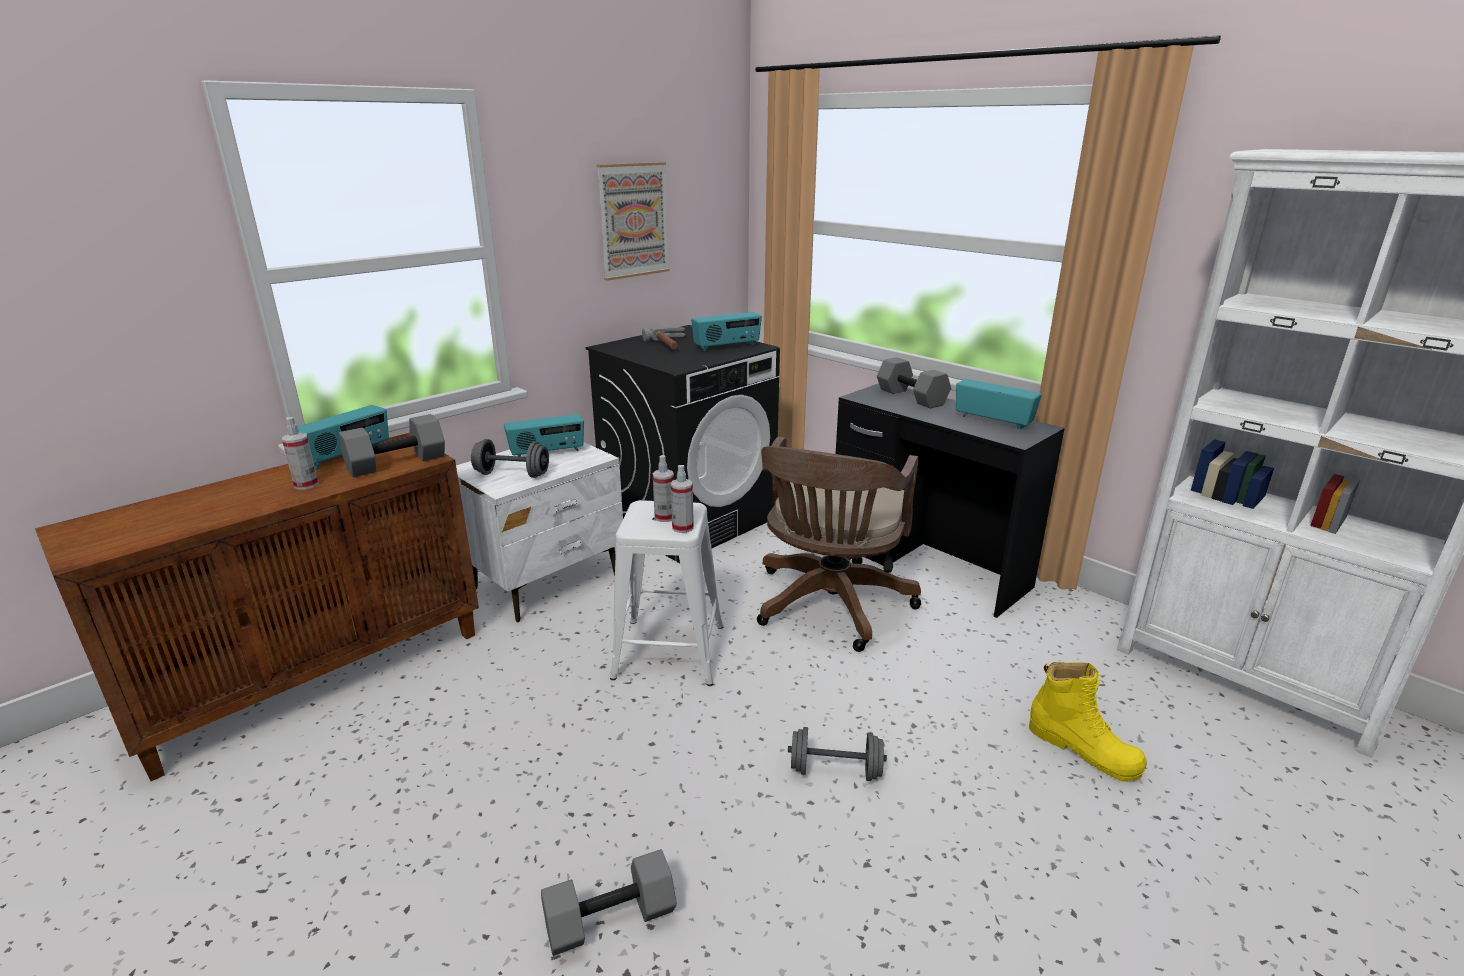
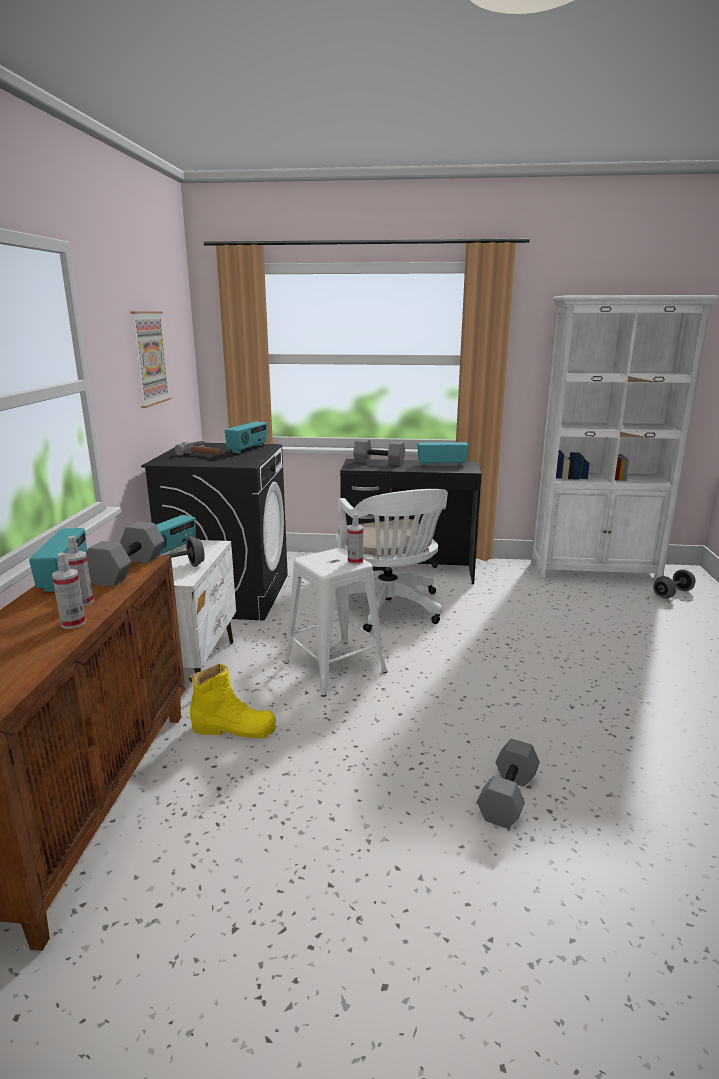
camera: 40 degrees left, 5 degrees down
spray bottle [653,455,674,522] -> spray bottle moved to [52,553,86,629]
brown office chair [757,437,921,652] -> white office chair [335,489,448,632]
grey dumbbell [788,727,887,781] -> grey dumbbell moved to [653,569,696,599]
yellow boot [1029,662,1147,782] -> yellow boot moved to [189,664,276,738]

